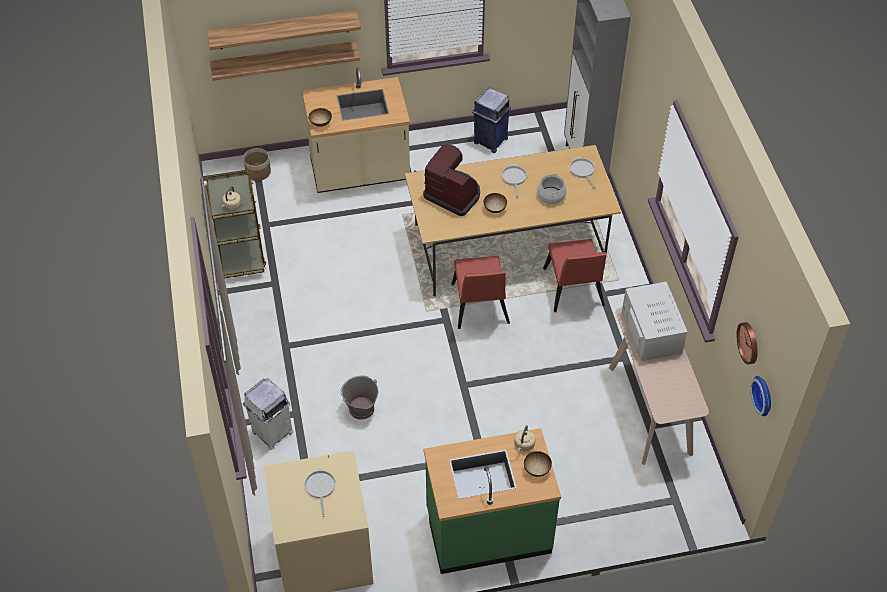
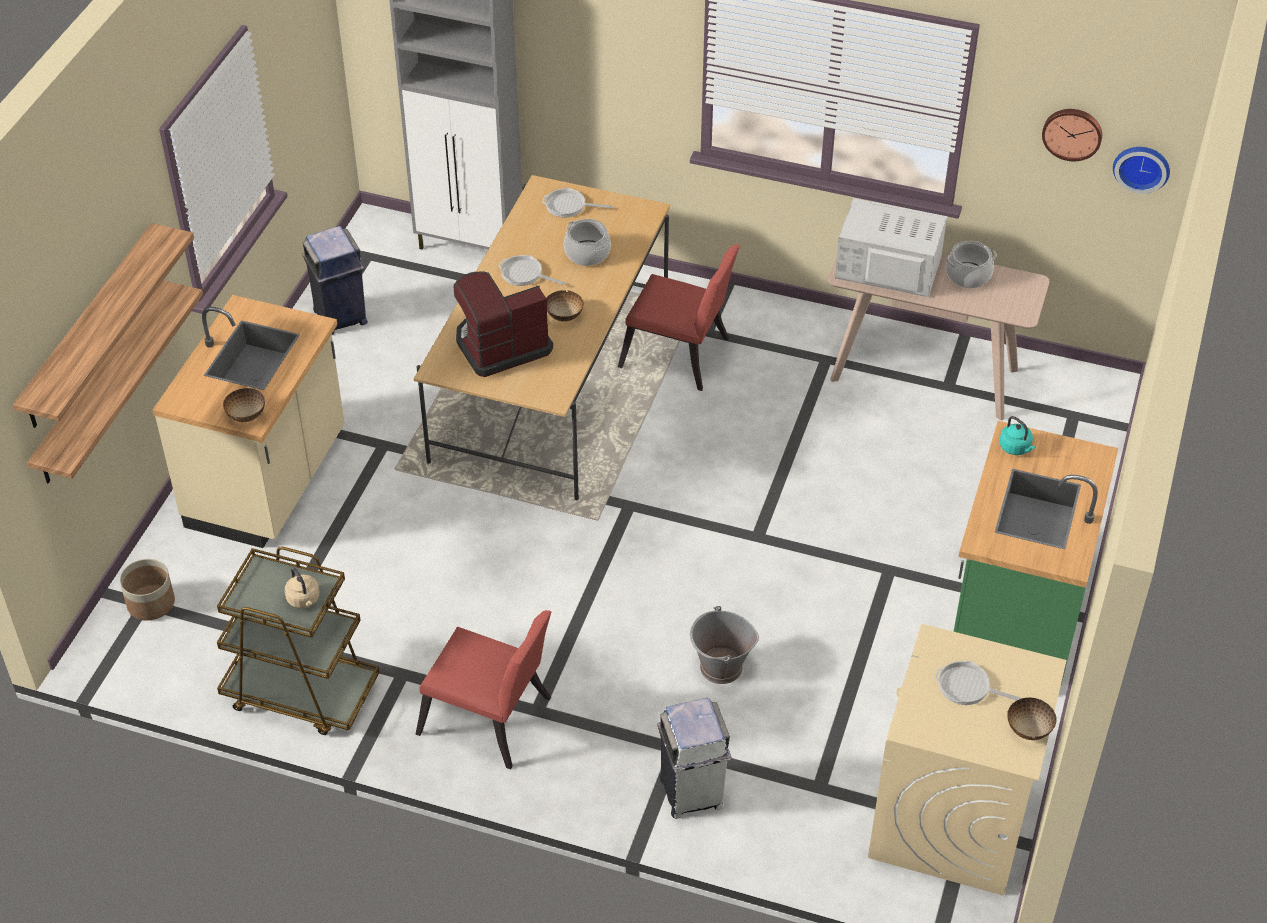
camera: 60 degrees left, 5 degrees down
red chair [451,256,510,329] -> red chair moved to [416,610,552,770]
beige kettle [514,425,536,451] -> turquoise kettle [999,416,1036,455]
bowl [524,451,552,477] -> bowl moved to [1007,697,1057,740]
none -> cooking pot [946,241,997,288]

